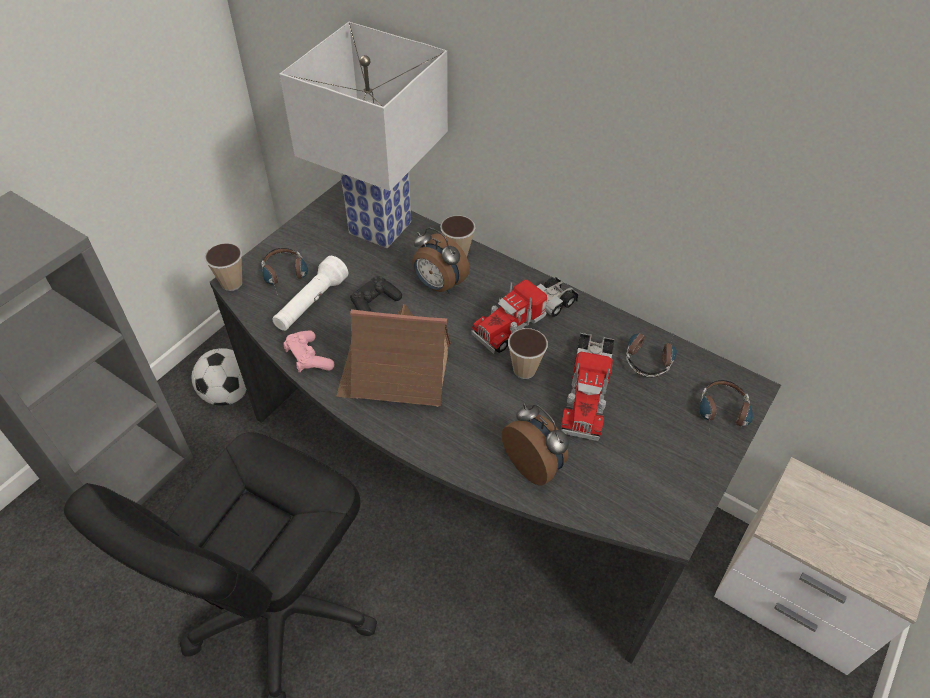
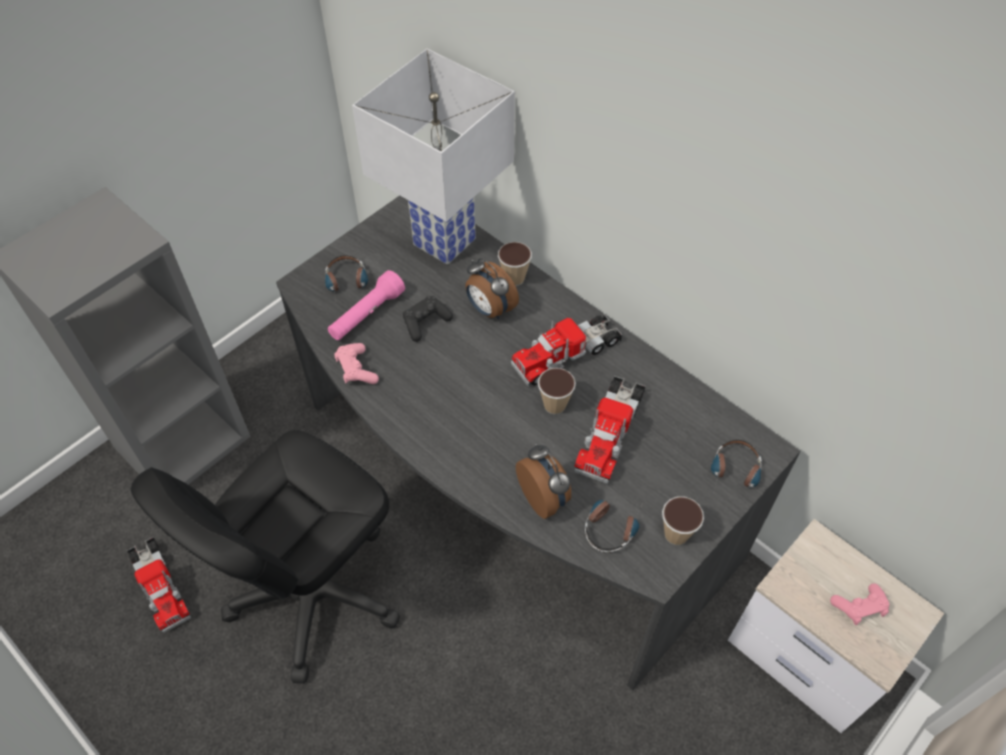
camera: 10 degrees right, 5 degrees up
football [192,348,247,406] -> none
cup [204,243,242,291] -> cup moved to [662,497,704,545]
white flashlight [273,256,348,331] -> pink flashlight [328,270,405,340]
toy house [336,304,451,407] -> none
headphones [626,333,677,378] -> headphones moved to [585,500,645,553]
none -> toy truck [126,537,191,633]
none -> pink game controller [830,583,889,625]

